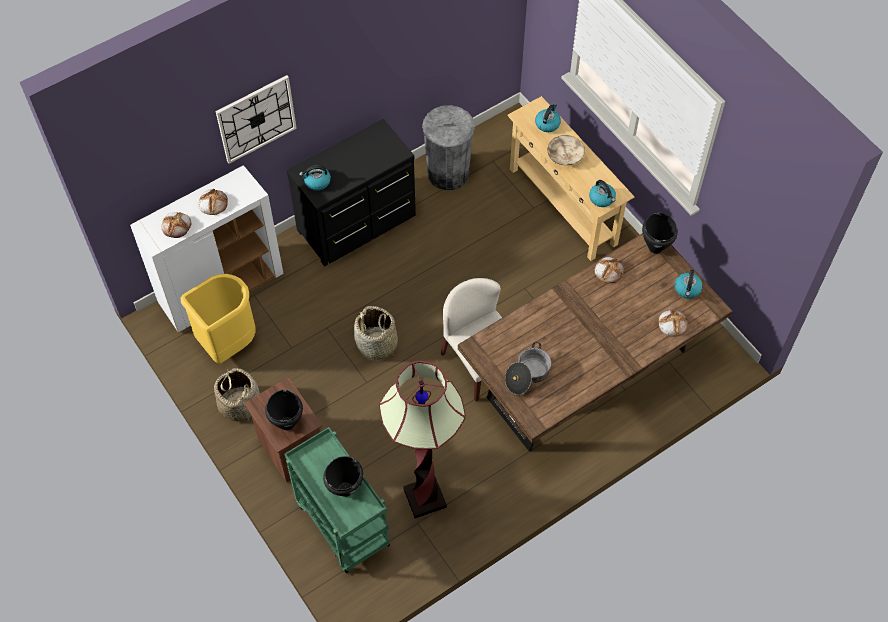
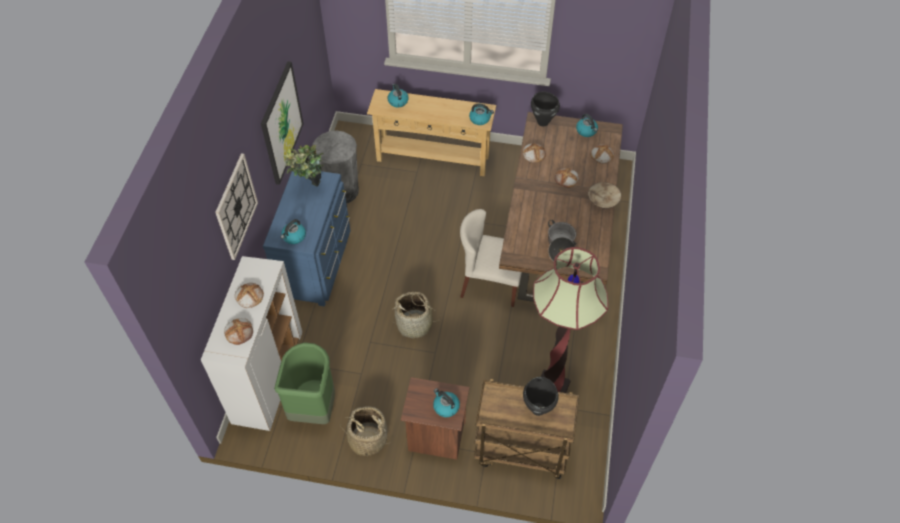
camera: 45 degrees left, 5 degrees down
yellow trash can [181,274,256,363] -> green trash can [274,342,335,424]
black cooking pot [265,390,303,430] -> kettle [433,388,460,417]
green cart [285,427,390,574] -> brown cart [474,379,579,479]
black dresser [286,119,416,266] -> blue dresser [263,171,351,306]
beige bowl [547,135,585,165] -> beige bowl moved to [588,182,621,209]
none -> picture [261,61,303,185]
none -> potted plant [283,145,324,187]
none -> bread [555,168,579,188]

